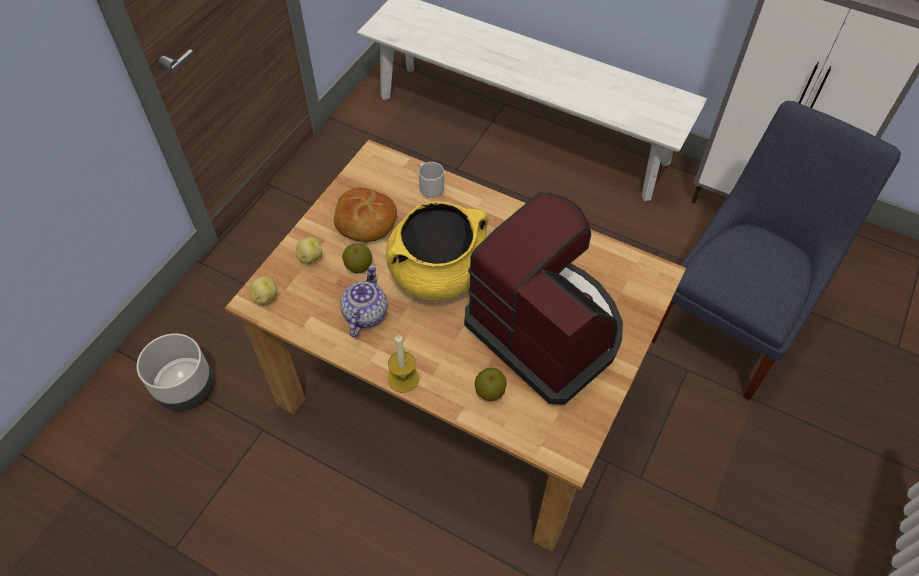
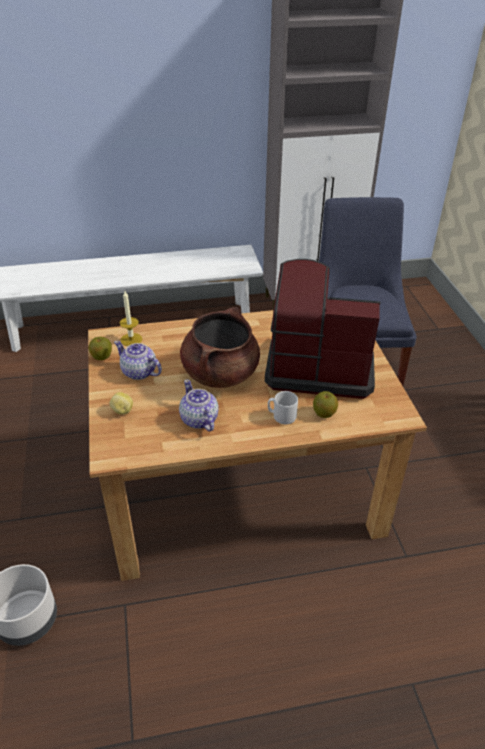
camera: 40 degrees left, 15 degrees down
potato [249,276,277,304] -> none
bread [333,187,397,242] -> teapot [114,341,162,380]
apple [342,243,372,274] -> apple moved to [88,337,112,360]
yellow cooking pot [386,201,489,300] -> brown cooking pot [180,307,260,388]
candle [388,334,419,393] -> candle moved to [120,291,142,346]
grey mug [419,162,444,198] -> grey mug moved to [268,391,298,424]

